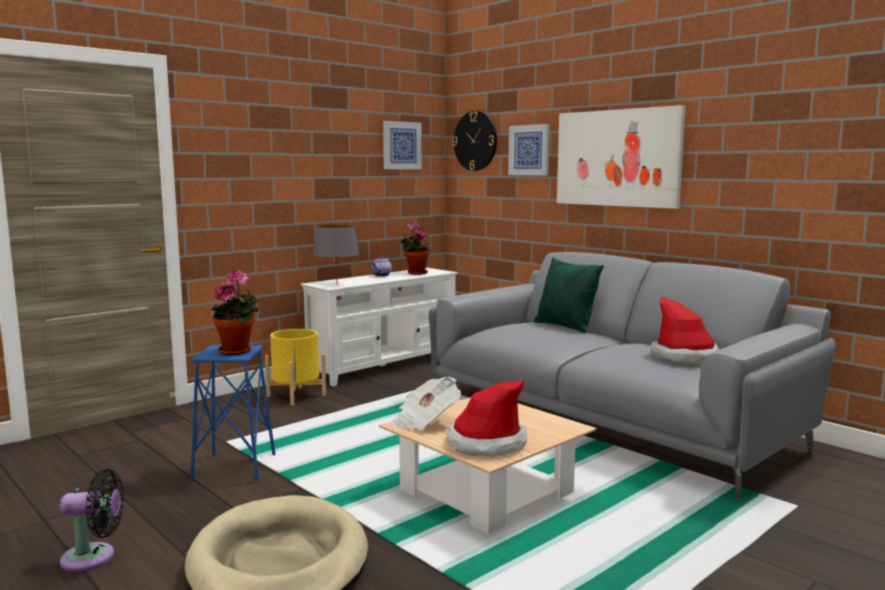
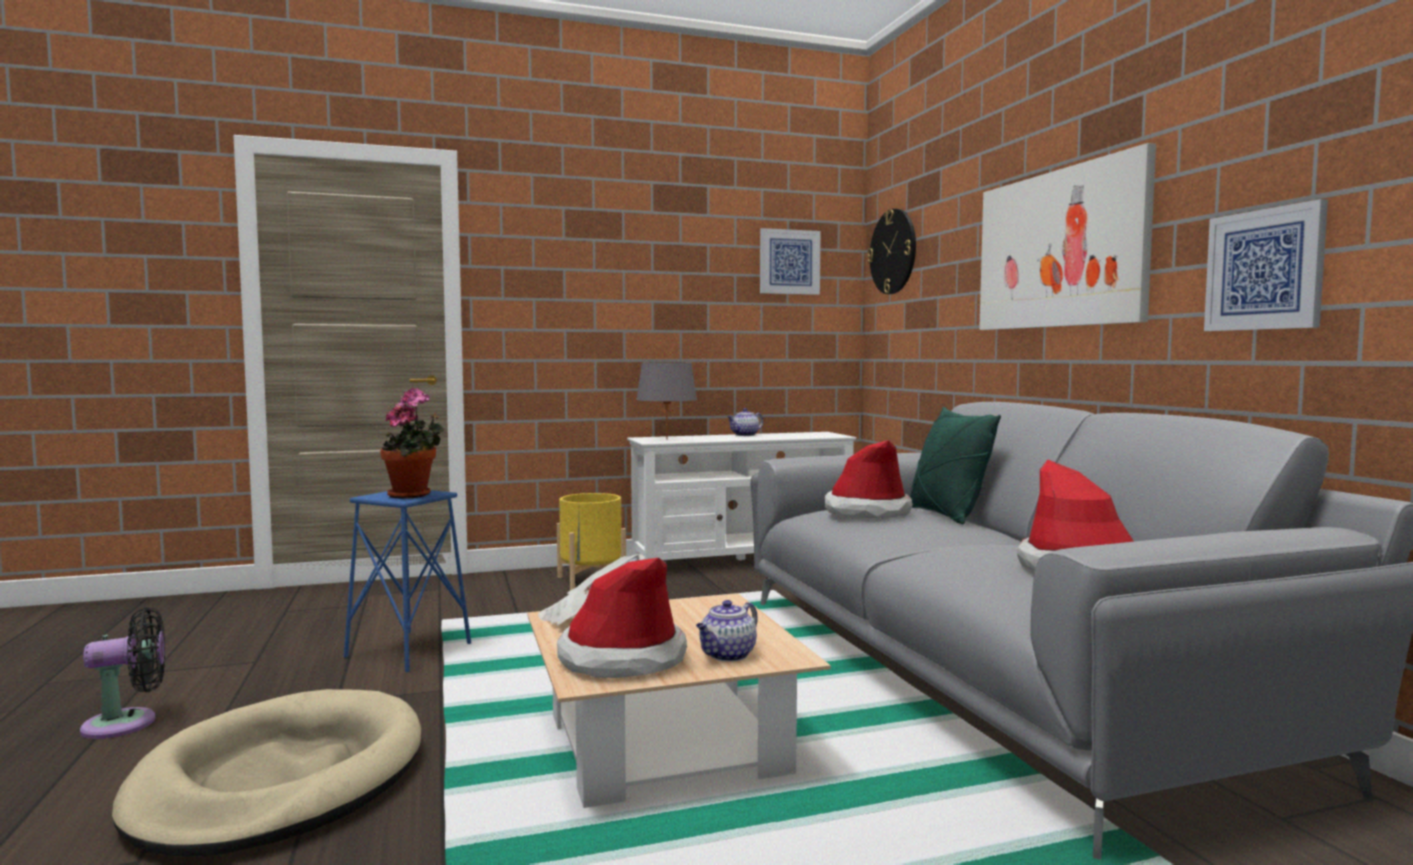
camera: 25 degrees right, 5 degrees down
black fan [60,469,124,572] -> black fan turned 45 degrees counterclockwise [80,607,165,739]
potted plant [401,221,430,275] -> none
picture [508,124,549,175] -> picture moved to [1204,199,1328,331]
none -> teapot [696,600,758,662]
none -> hat [825,440,913,518]

